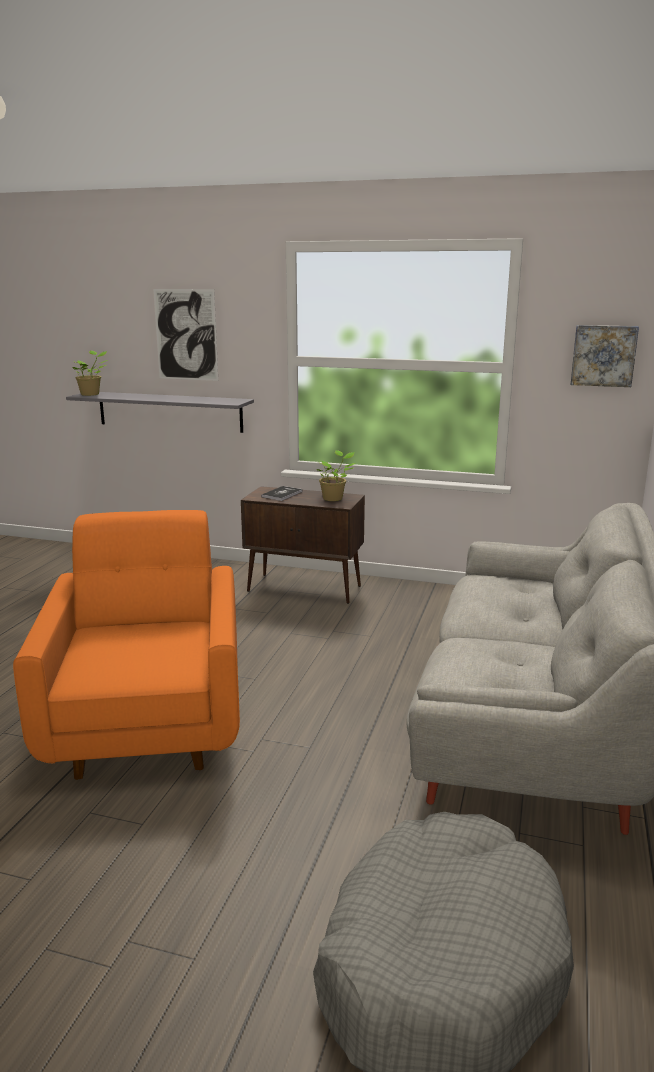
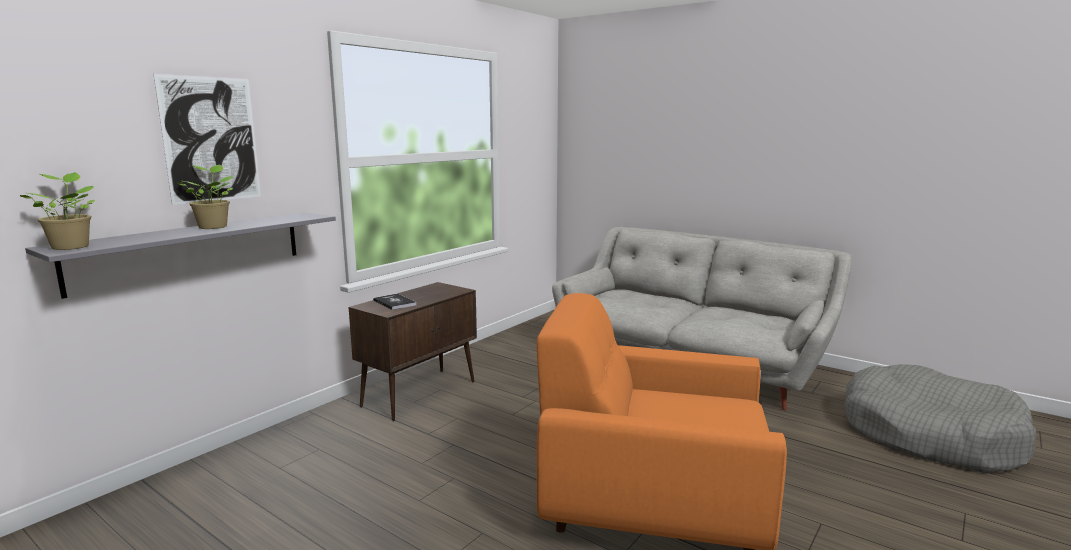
camera: 70 degrees left, 5 degrees down
potted plant [317,450,356,501] -> potted plant moved to [177,164,233,229]
picture [570,325,639,387] -> none

